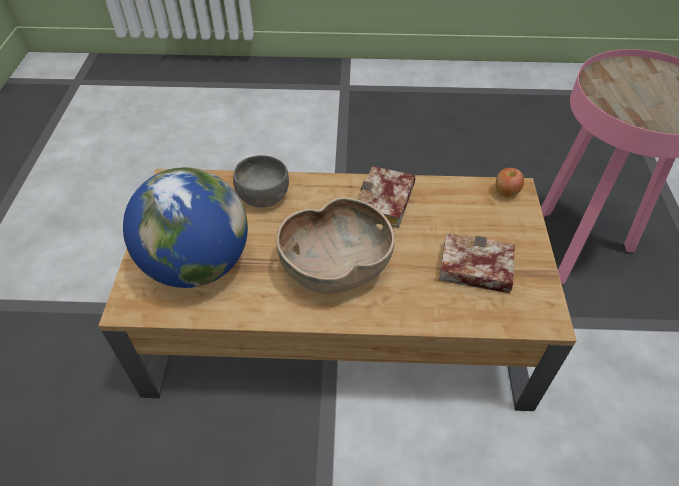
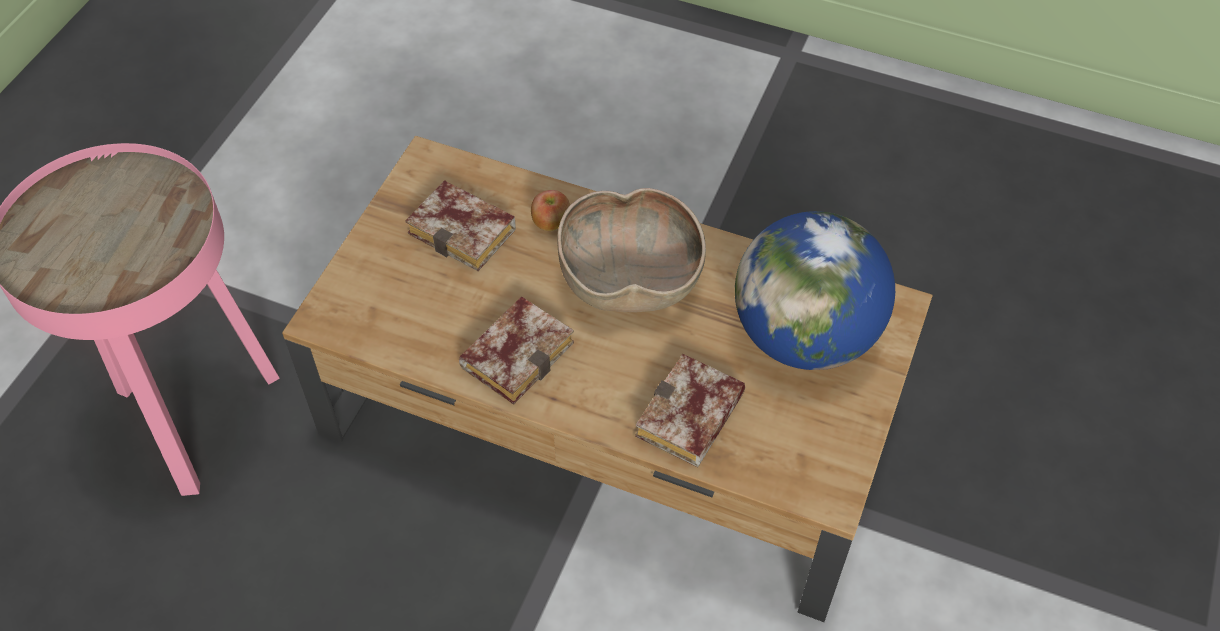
camera: 160 degrees left, 5 degrees up
grey bowl [233,155,289,208] -> book [635,354,745,467]
apple [496,168,524,198] -> apple moved to [531,190,570,231]

